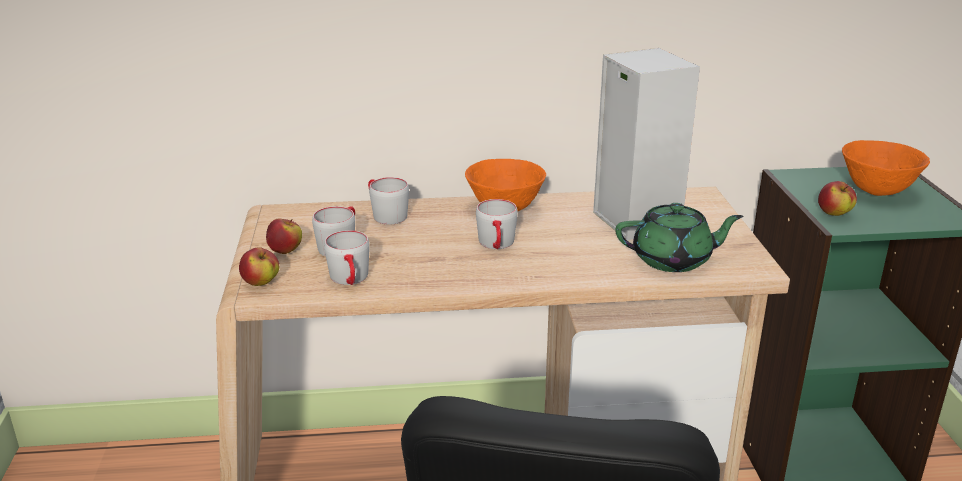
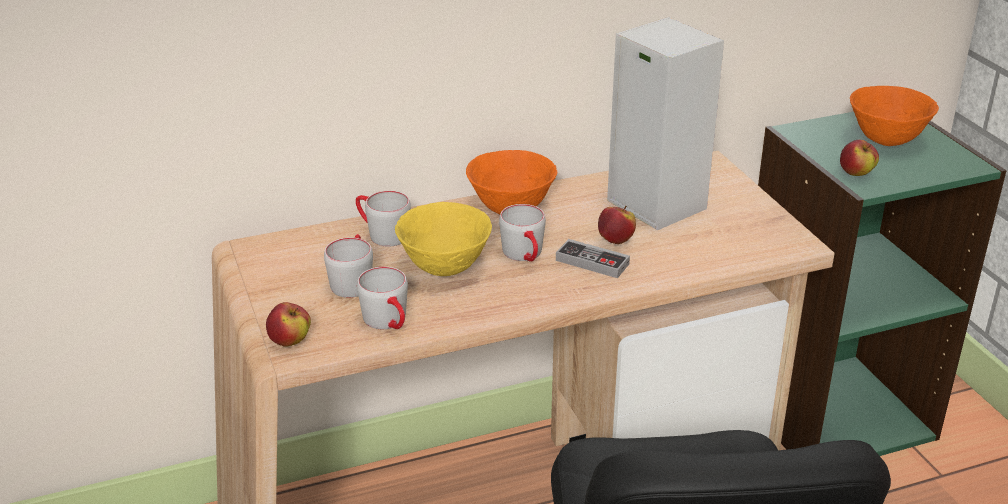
camera: 15 degrees left, 5 degrees up
apple [266,218,302,254] -> apple moved to [598,206,636,244]
green teapot [615,203,744,272] -> none
none -> yellow bowl [395,202,492,276]
none -> game controller [556,239,630,278]

